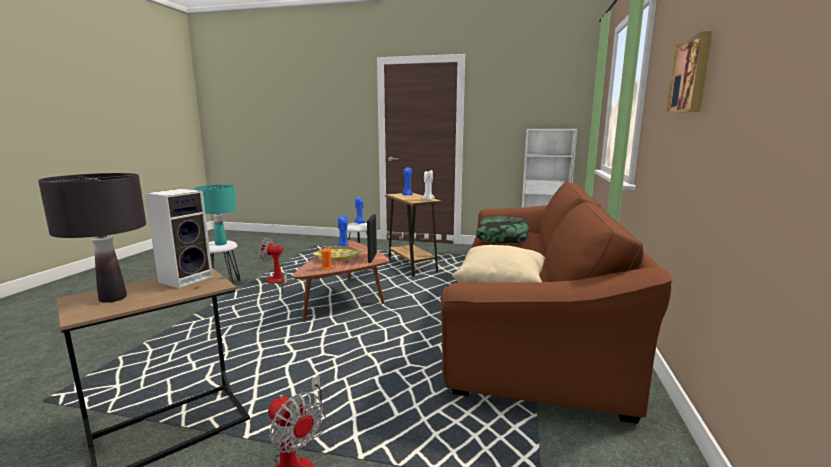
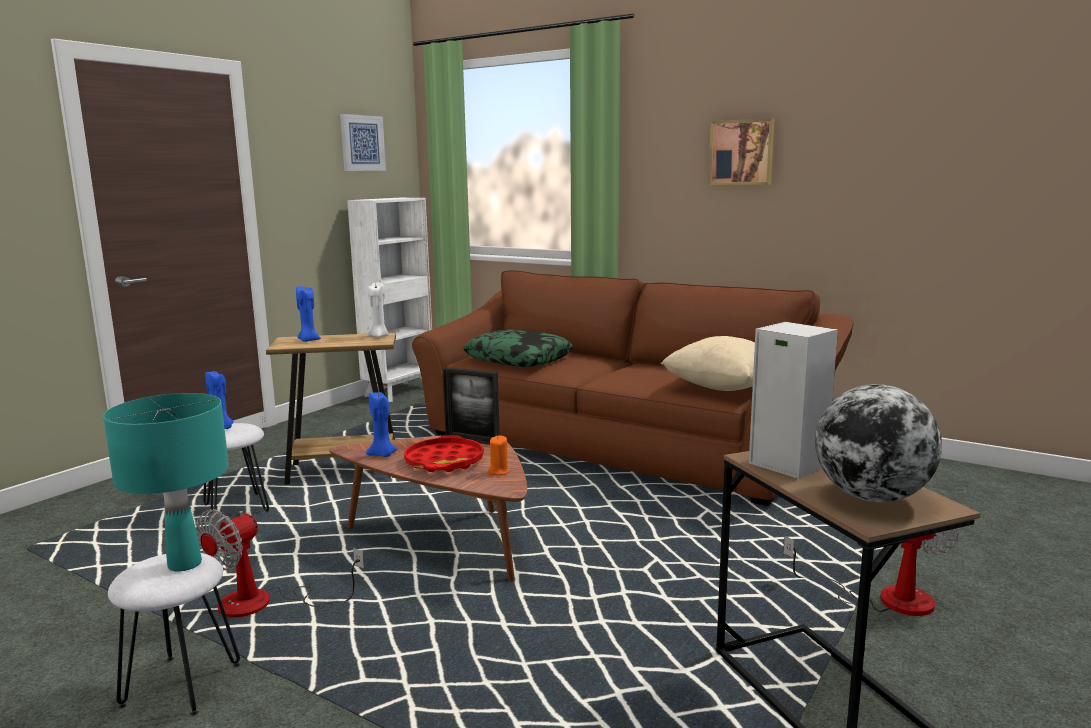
camera: 70 degrees left, 0 degrees up
black table lamp [38,173,146,303] -> globe [815,384,942,502]
yellow tray [313,246,362,262] -> red tray [404,435,484,472]
none -> picture [340,114,386,171]

